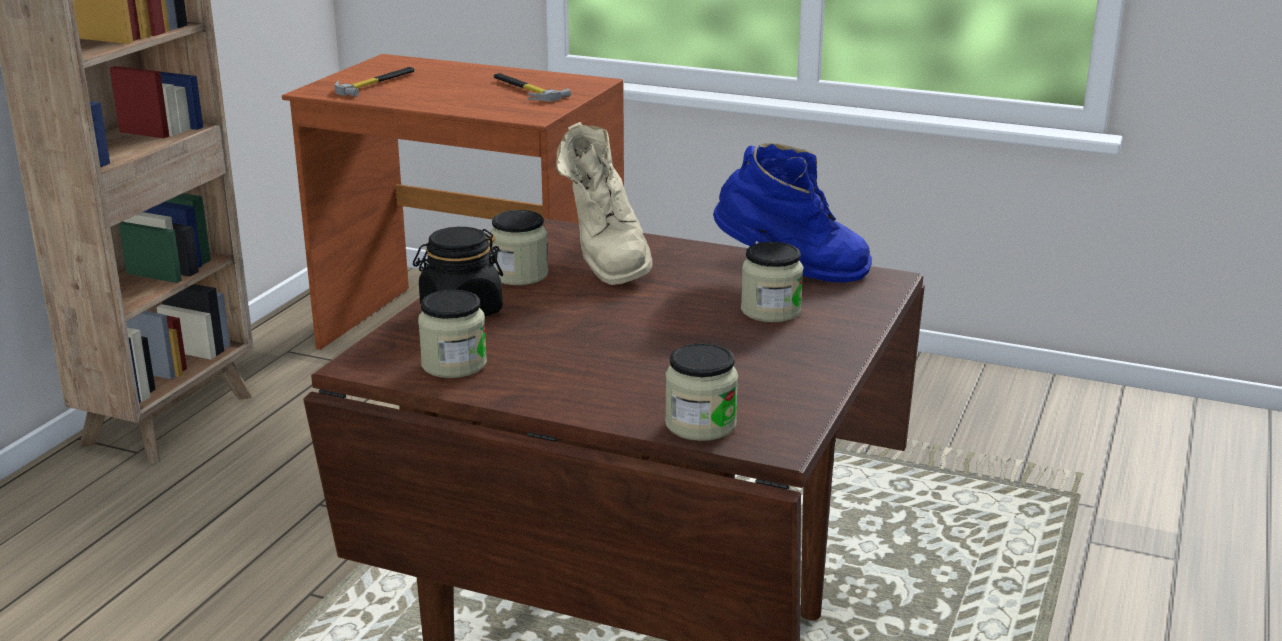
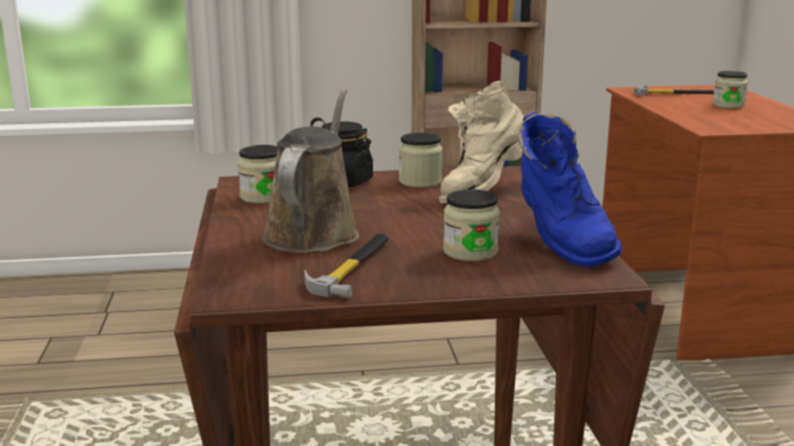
camera: 60 degrees right, 5 degrees down
hammer [494,73,571,102] -> hammer moved to [305,234,389,298]
jar [665,343,738,441] -> jar moved to [713,71,748,108]
none -> brown watering can [262,89,359,253]

